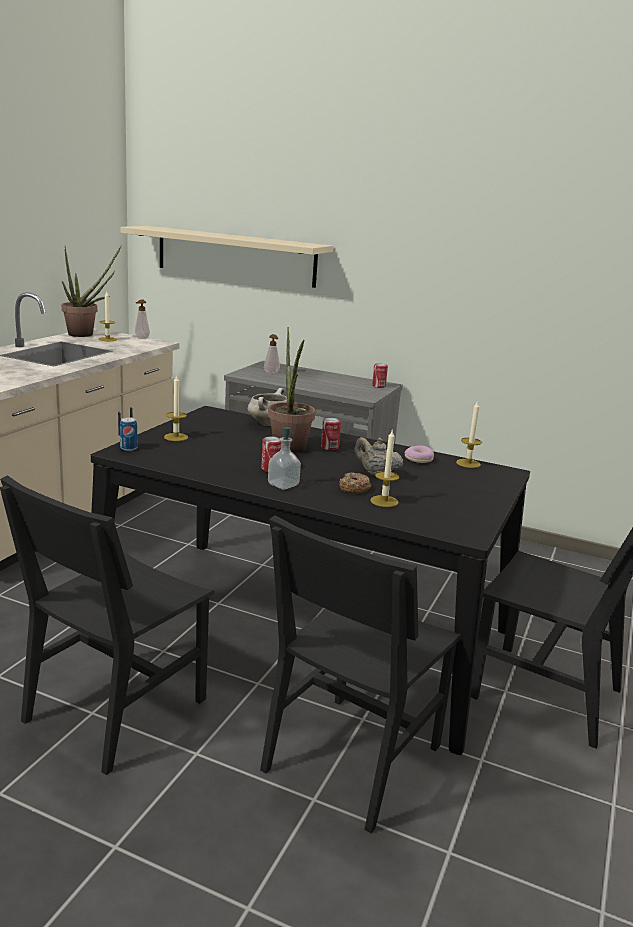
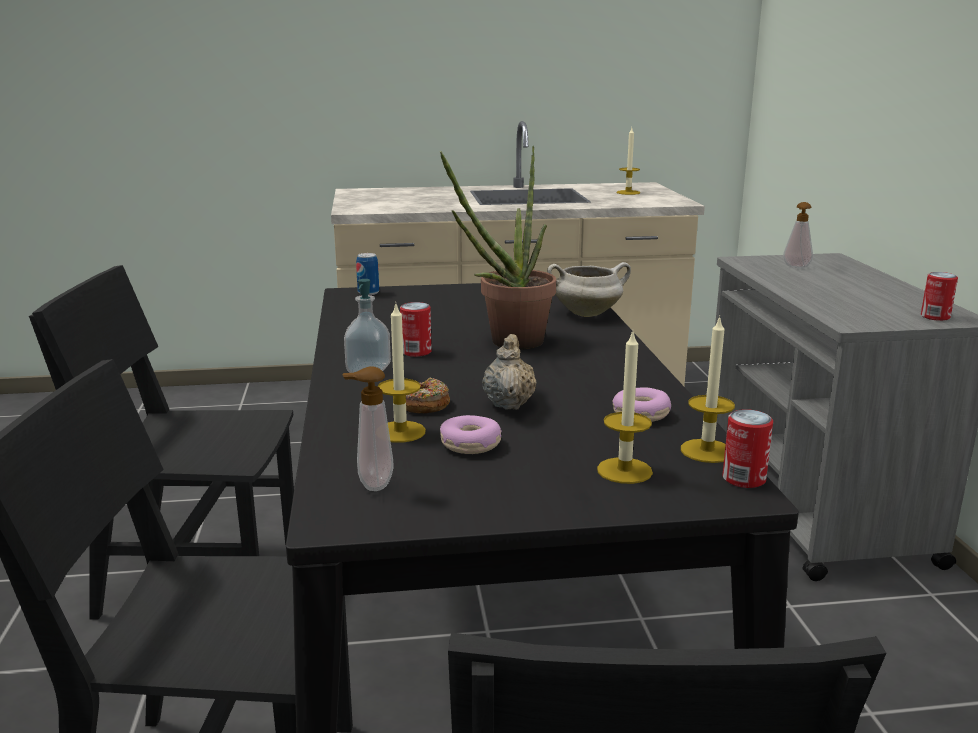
camera: 60 degrees right, 0 degrees up
potted plant [61,245,122,337] -> none
beige shelf [120,226,333,288] -> none
soap dispenser [135,299,150,339] -> soap dispenser moved to [343,366,393,491]
candle [164,374,188,441] -> candle moved to [597,332,653,484]
can [321,418,341,450] -> can moved to [723,409,773,488]
none -> donut [440,415,502,454]

